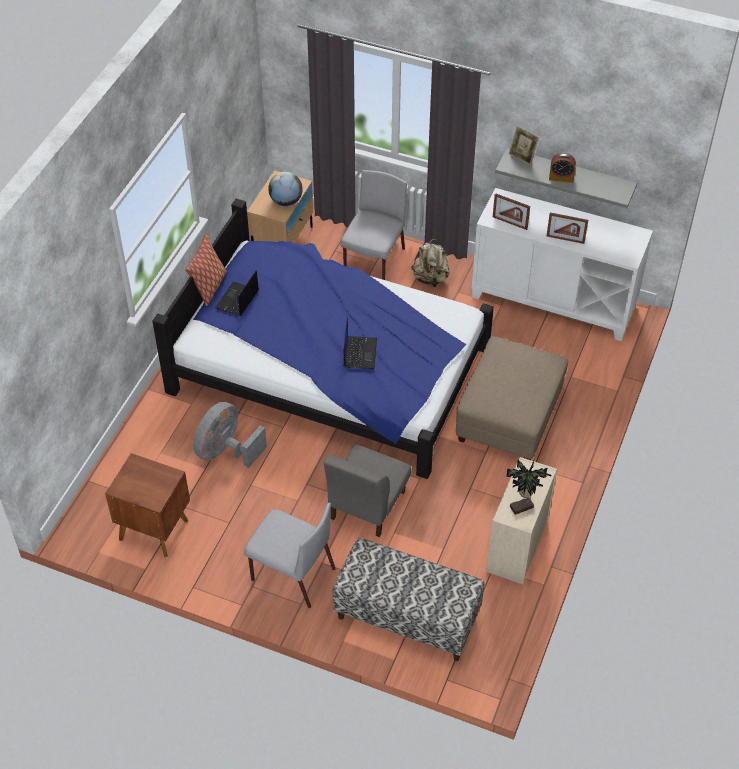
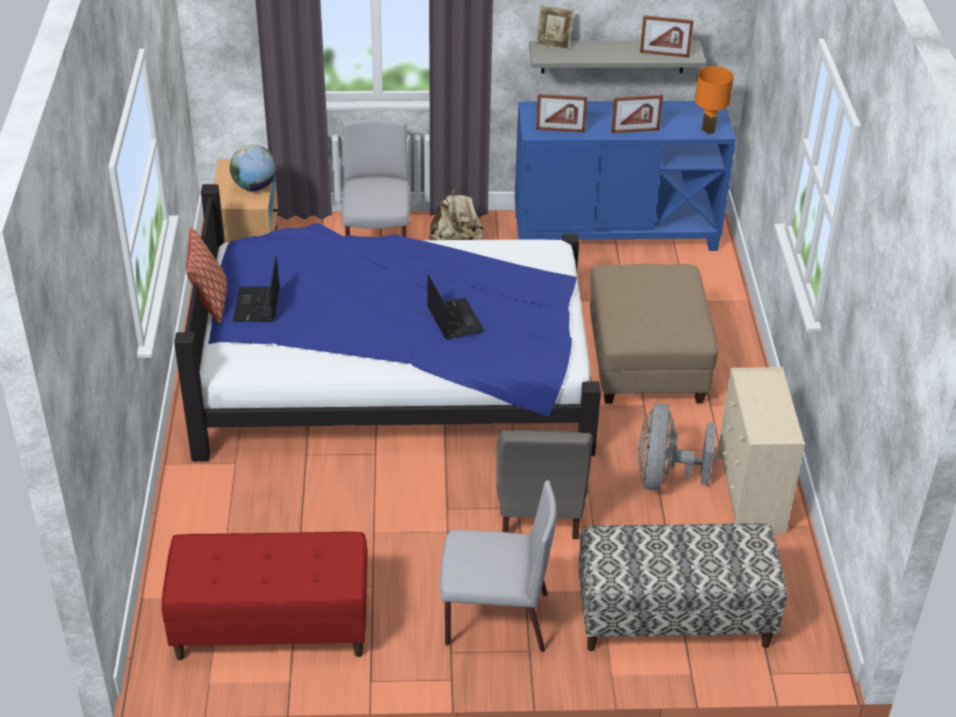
camera: 25 degrees left, 10 degrees down
brown nightstand [105,453,190,557] -> red bench [161,532,367,660]
grey fan [193,402,267,468] -> grey fan moved to [638,403,716,490]
white cabinet [472,188,653,341] -> blue cabinet [515,101,736,251]
potted plant [506,460,551,515] -> none
alarm clock [549,153,576,183] -> none
none -> picture frame [640,15,694,58]
none -> orange table lamp [695,66,734,134]

